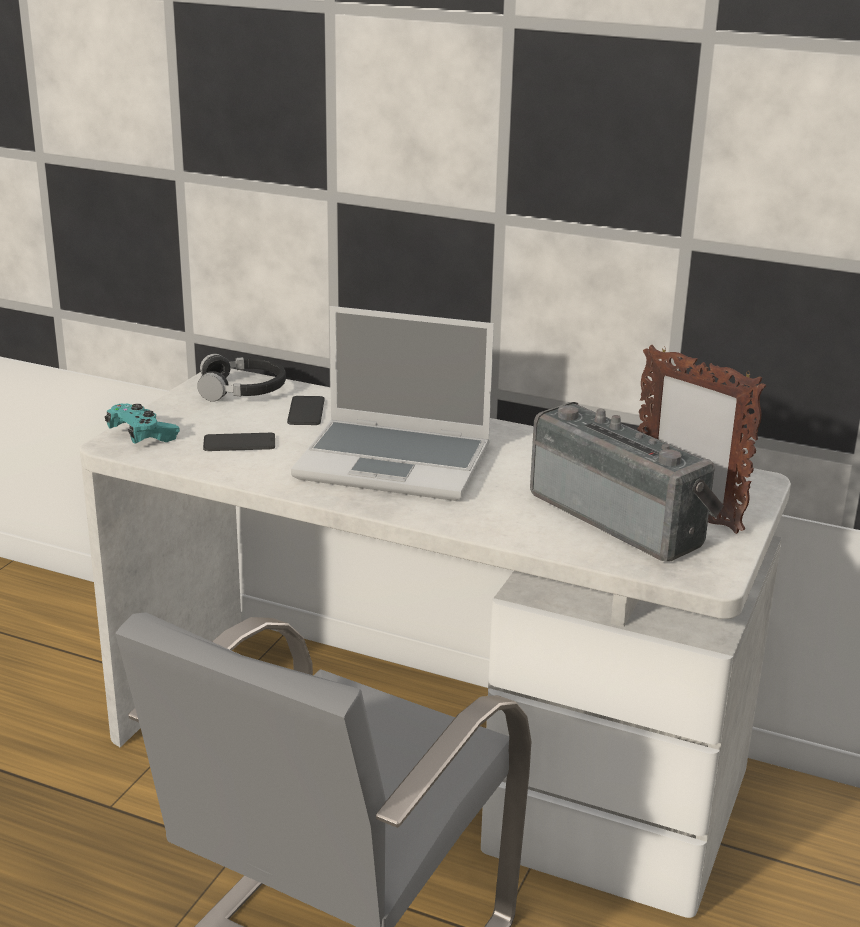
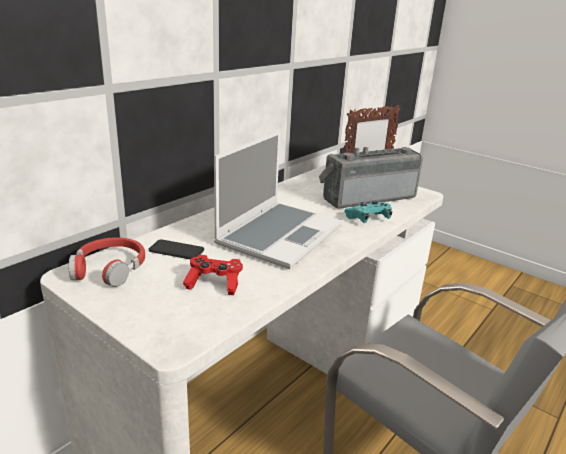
camera: 75 degrees left, 0 degrees up
turquoise game controller [105,404,180,444] -> turquoise game controller moved to [344,200,392,223]
black headphones [197,354,286,402] -> red headphones [69,237,145,287]
phone [203,433,275,451] -> red game controller [183,255,243,295]

